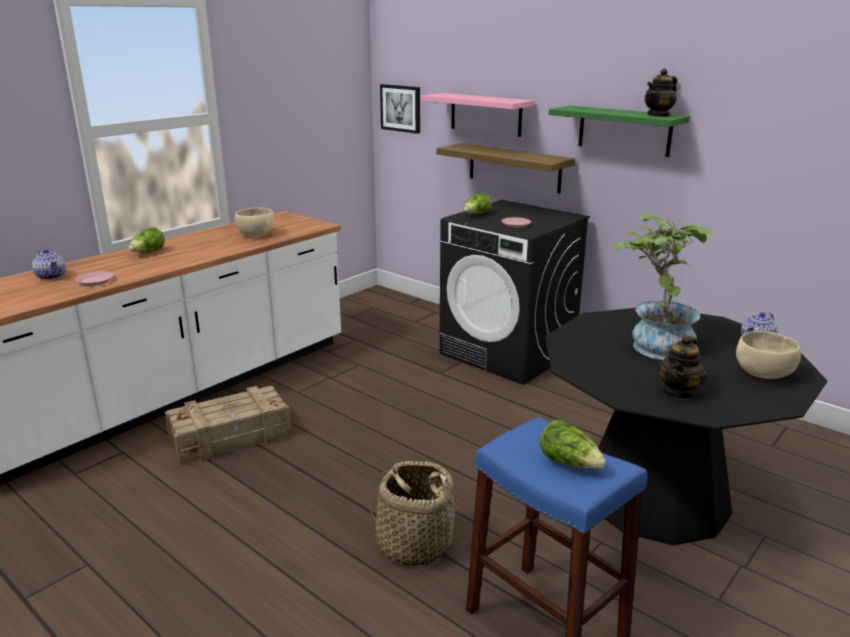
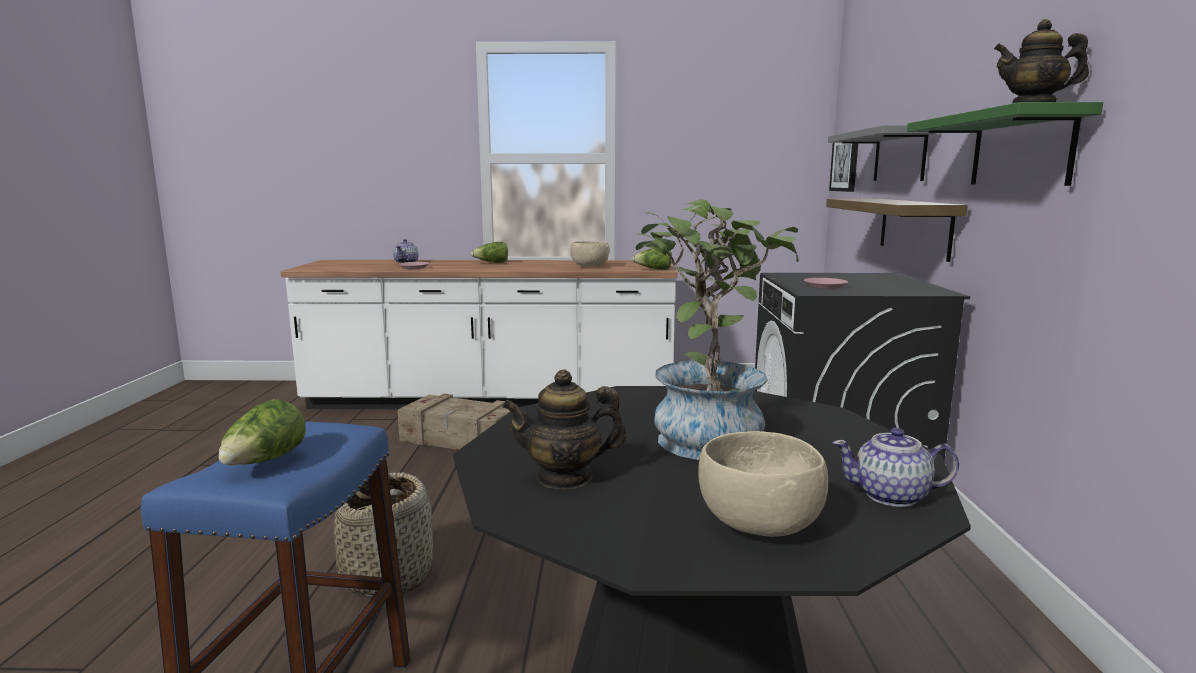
camera: 50 degrees right, 10 degrees down
pink shelf [421,93,534,137] -> grey shelf [828,125,937,181]
lettuce [464,193,492,214] -> lettuce moved to [632,249,672,270]

